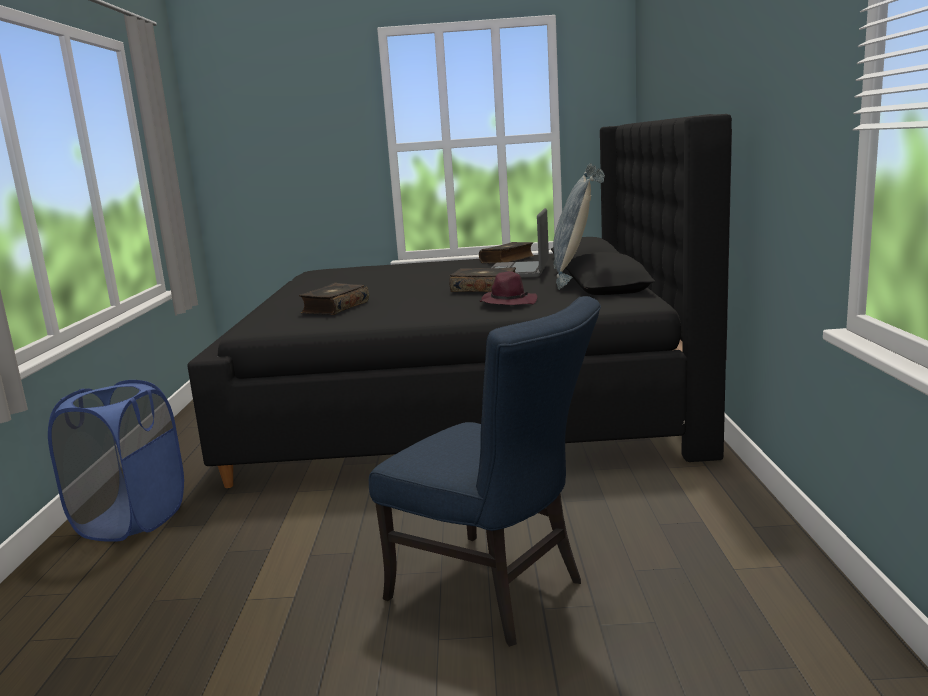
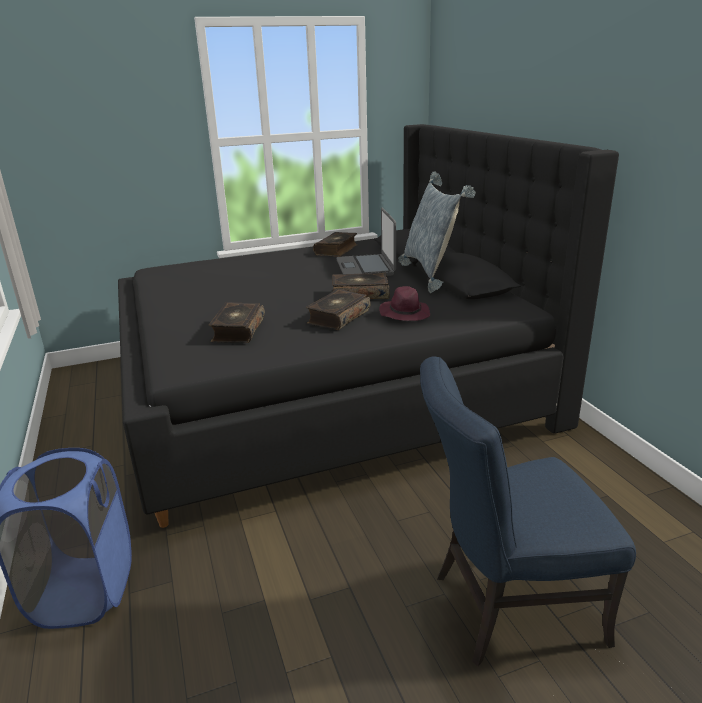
camera: 20 degrees left, 10 degrees up
blue chair [369,296,601,647] -> blue chair turned 150 degrees clockwise [420,356,636,666]
none -> book [306,289,371,330]

